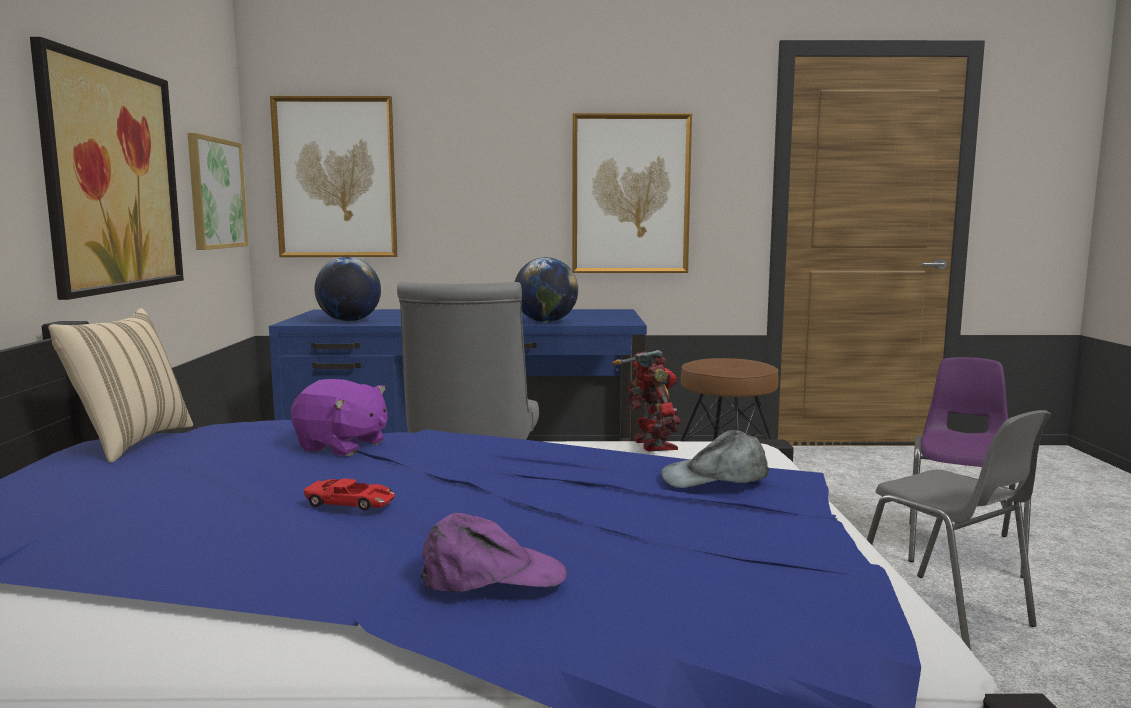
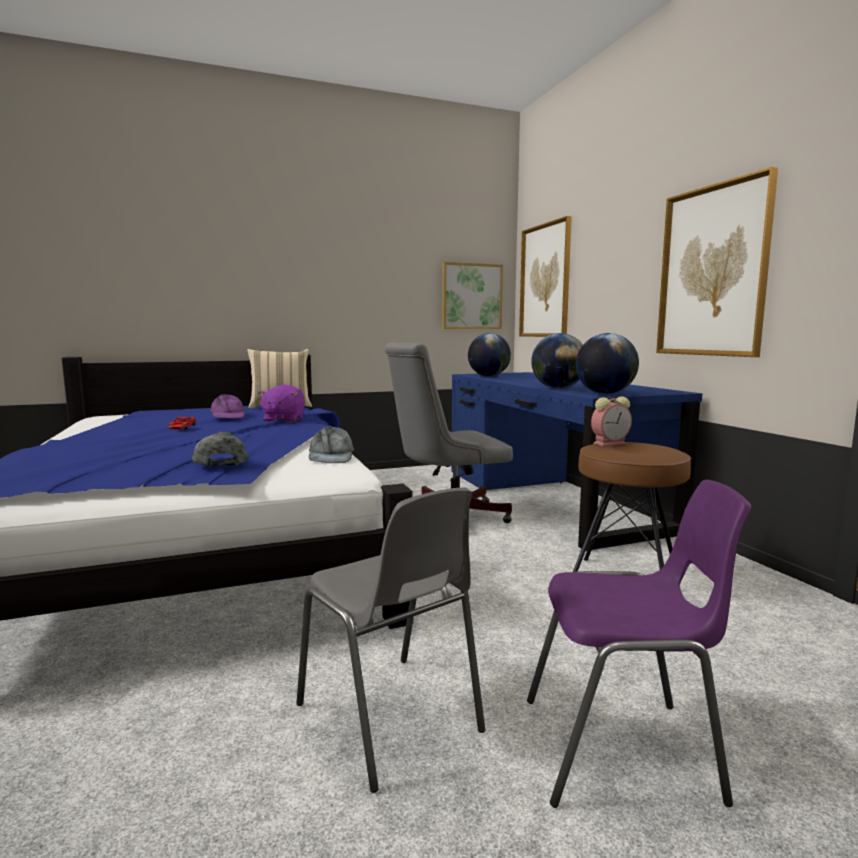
camera: 70 degrees right, 0 degrees up
picture [30,37,184,300] -> none
purple cap [421,513,567,592] -> purple cap moved to [210,394,245,418]
toy robot [612,350,680,451] -> grey cap [309,426,354,463]
grey chair [867,410,1051,650] -> grey chair turned 75 degrees counterclockwise [296,488,485,793]
none -> globe [576,333,639,394]
none -> alarm clock [591,397,632,446]

